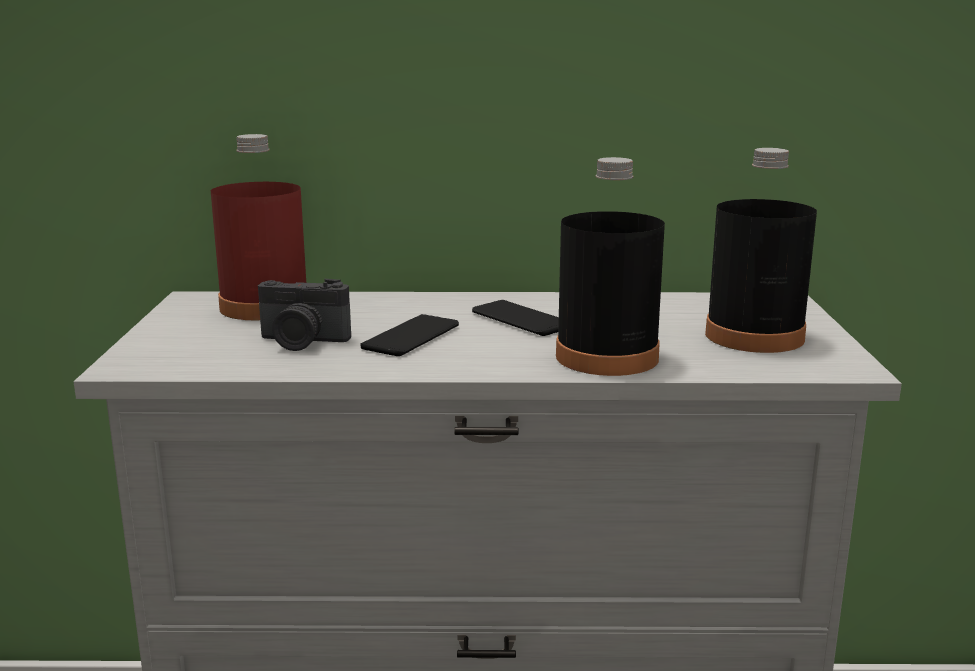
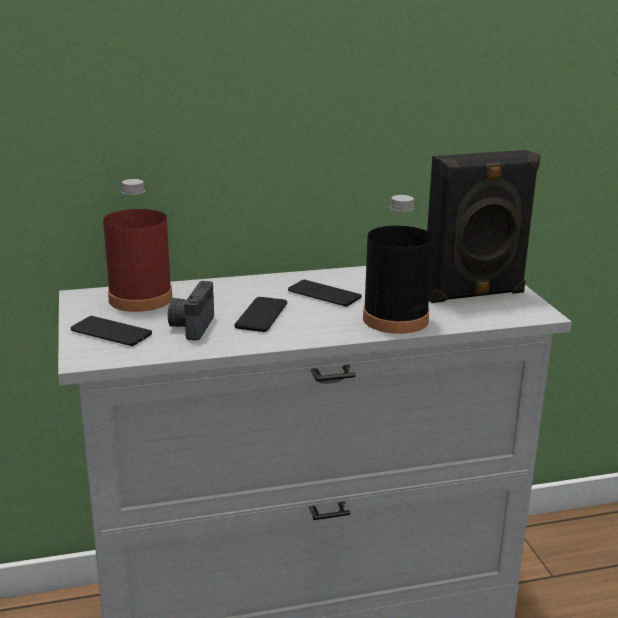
camera: 15 degrees left, 5 degrees up
camera [258,279,351,351] -> camera turned 105 degrees clockwise [168,281,214,340]
black bottle [705,148,817,353] -> black speaker [427,150,541,303]
none -> phone [71,316,152,346]

